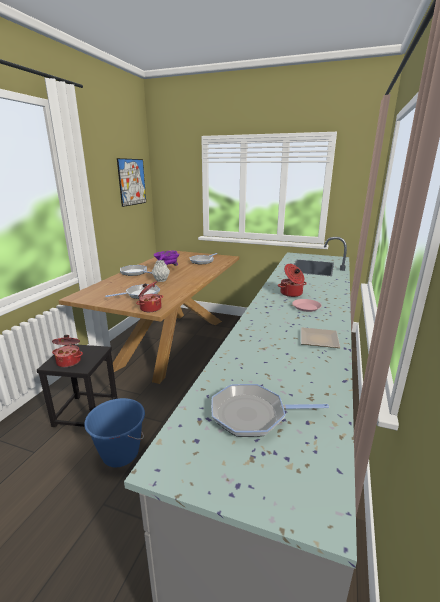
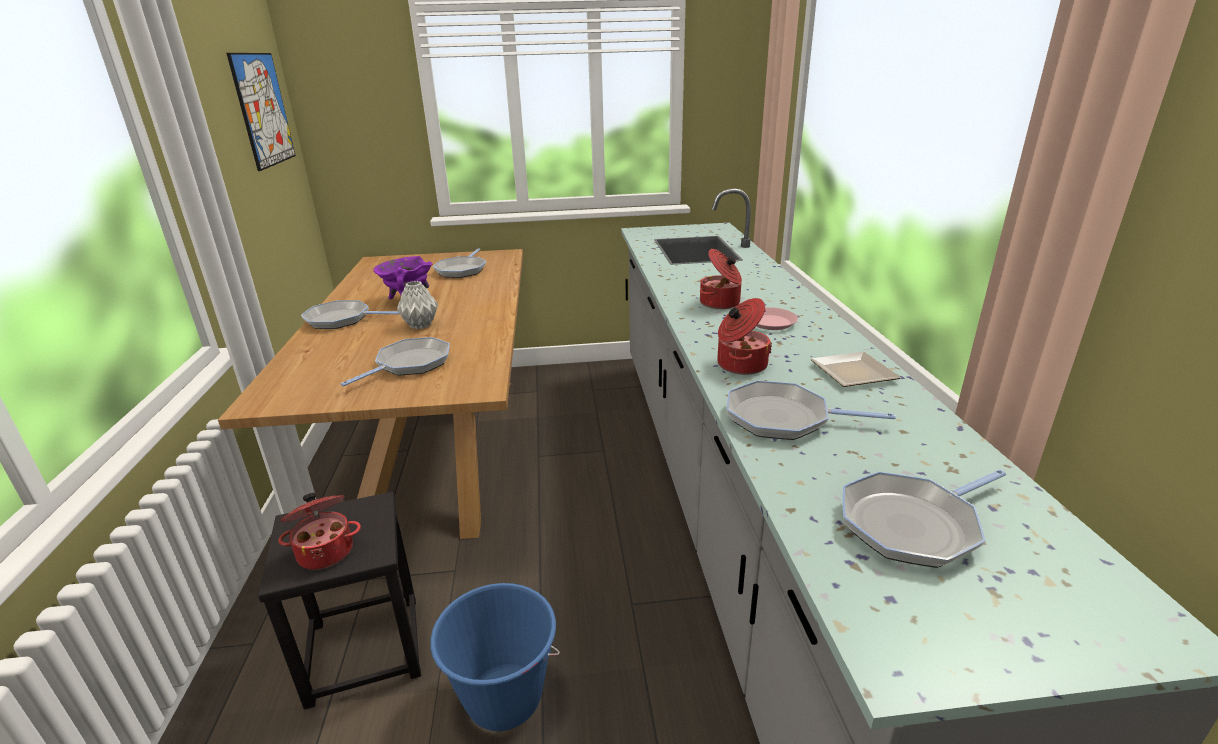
camera: 25 degrees left, 5 degrees up
cooking pot [136,281,163,312] -> cooking pot moved to [717,298,772,375]
none -> frying pan [727,380,896,440]

